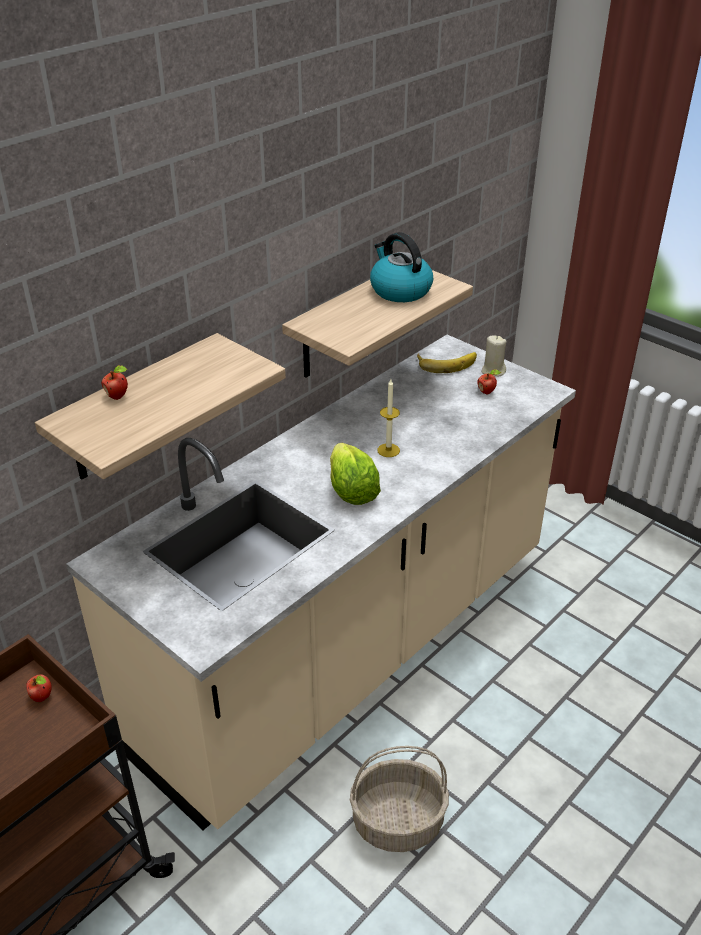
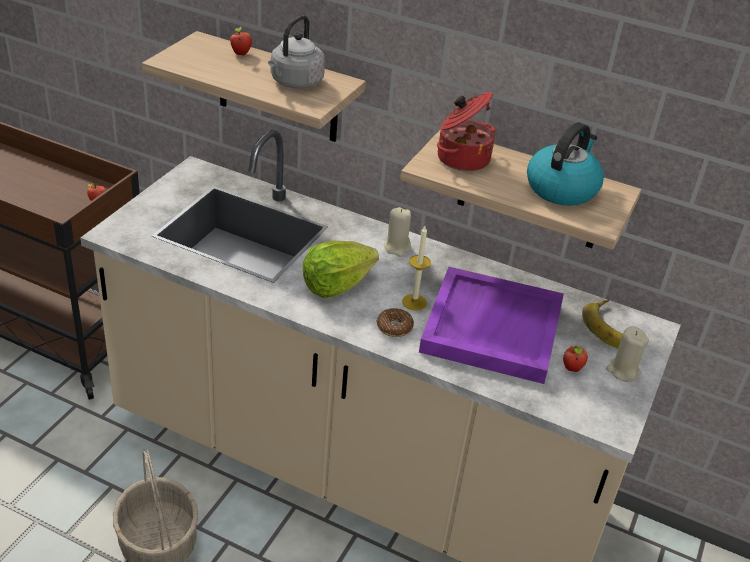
camera: 70 degrees right, 0 degrees up
none -> grey kettle [268,15,325,89]
none -> donut [377,308,414,337]
none -> beige candle [384,207,411,257]
none -> purple tray [419,267,564,384]
none -> cooking pot [437,92,495,171]

